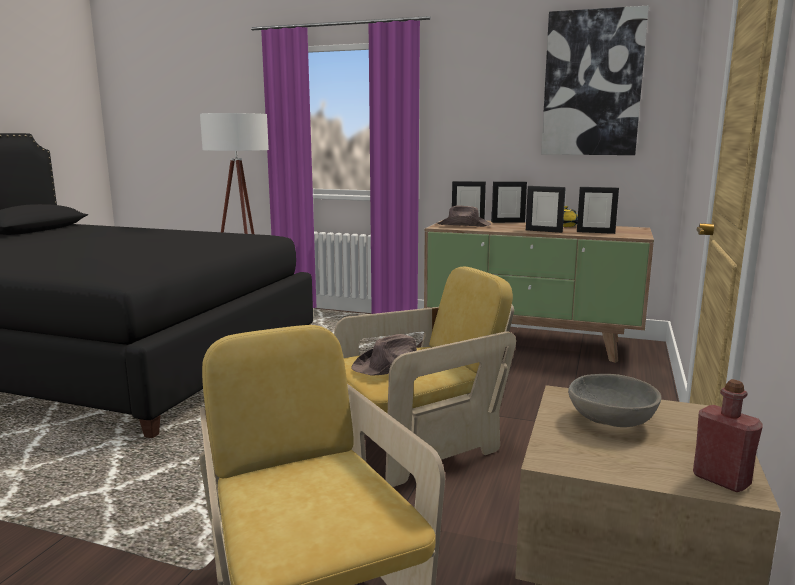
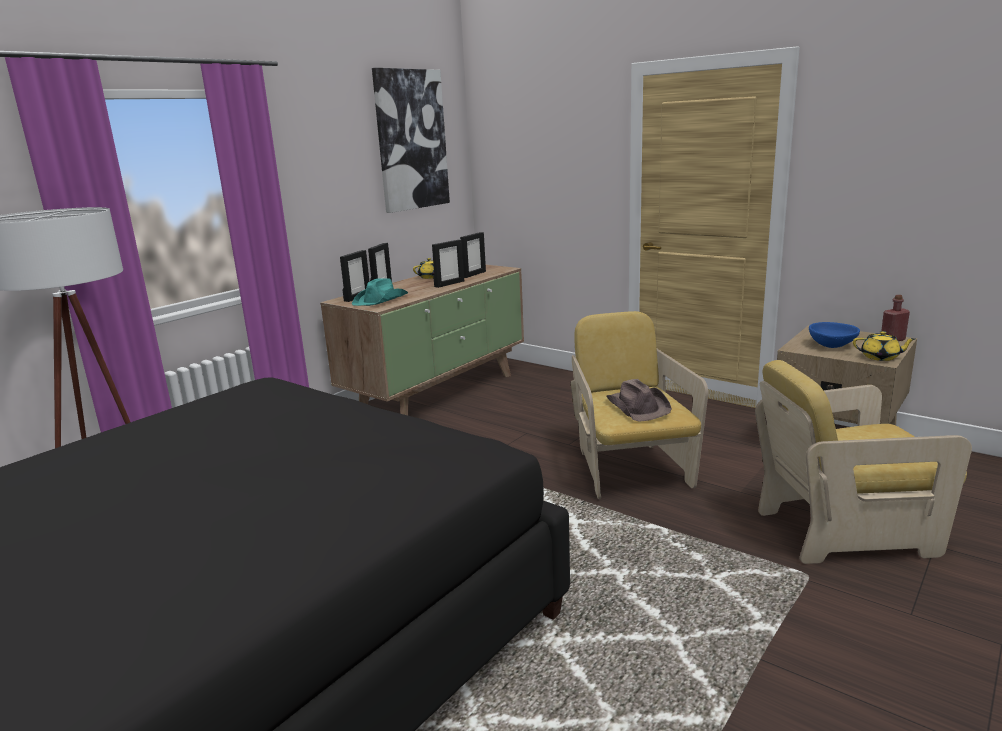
camera: 70 degrees left, 5 degrees up
brown hat [436,206,491,227] -> turquoise hat [352,278,408,306]
grey bowl [568,374,661,427] -> blue bowl [809,322,860,348]
none -> yellow teapot [853,331,915,361]

